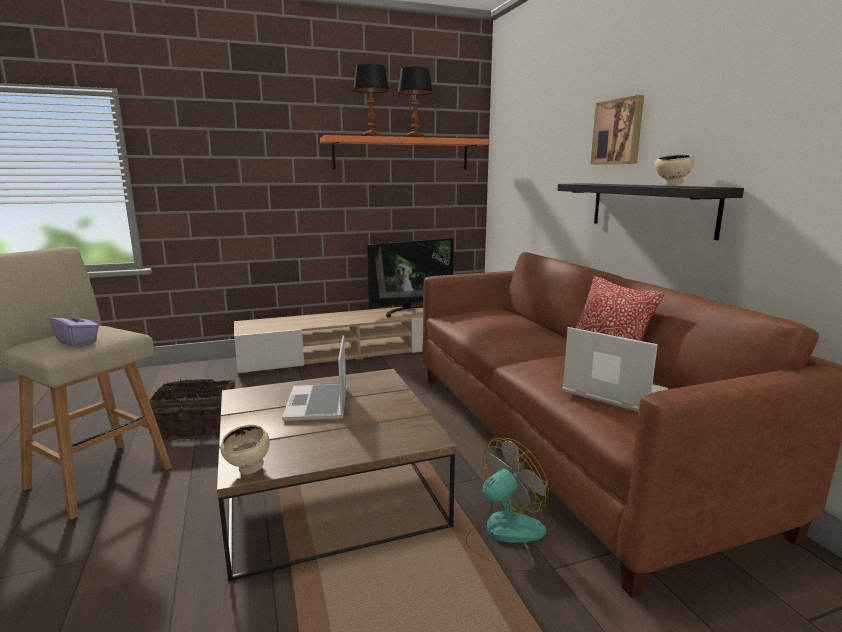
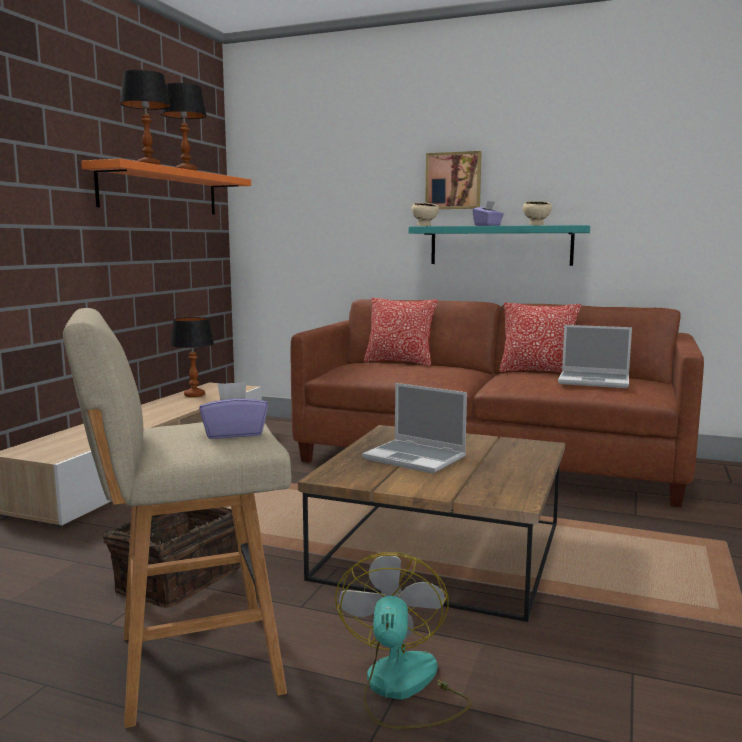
camera: 50 degrees left, 5 degrees down
beige bowl [220,425,270,474] -> beige bowl moved to [411,203,439,226]
television [367,238,454,318] -> table lamp [170,317,214,397]
fan [466,438,549,570] -> fan moved to [335,552,472,729]
black shelf [557,184,744,240] -> turquoise shelf [409,225,590,266]
laptop [562,327,668,412] -> laptop turned 150 degrees counterclockwise [558,325,632,388]
none -> pillow [364,298,438,366]
none -> purple tissue box [472,201,504,226]

